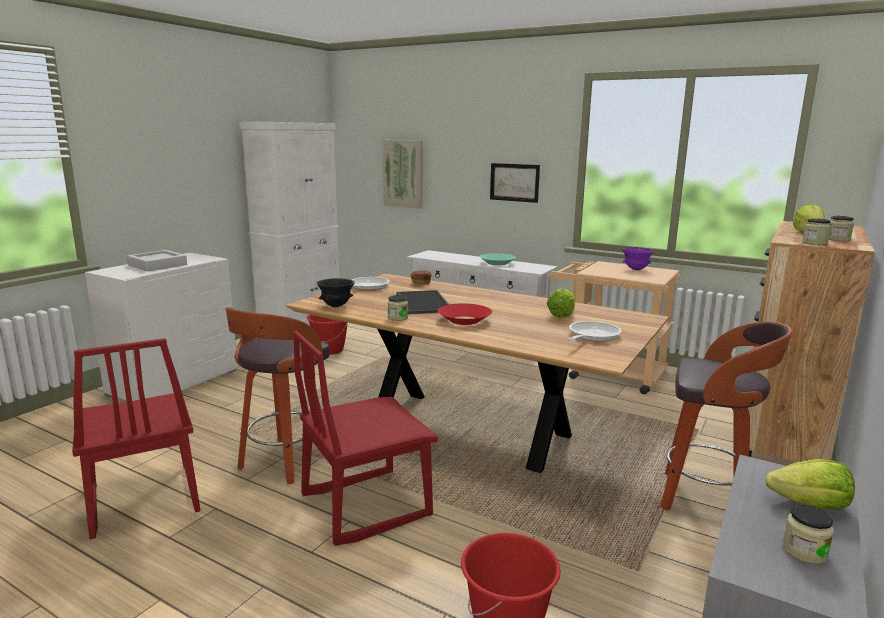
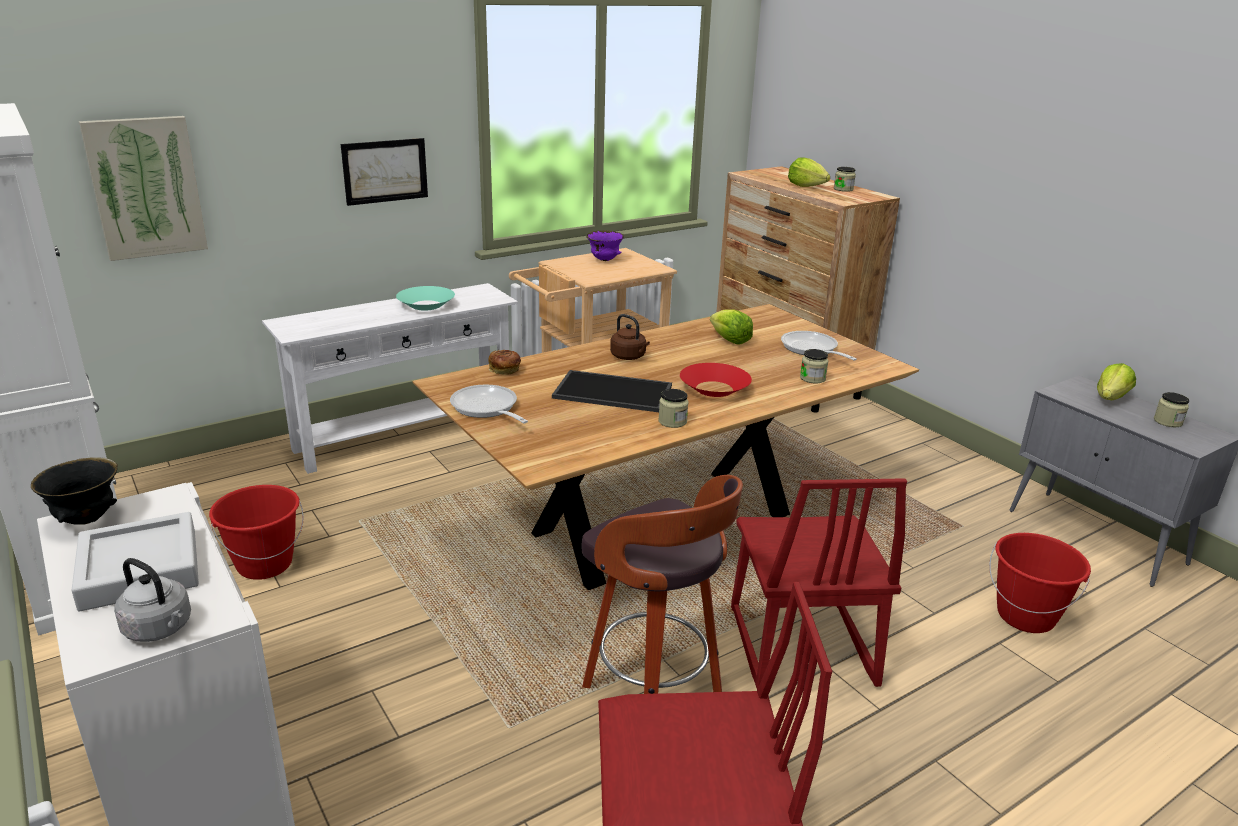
camera: 65 degrees left, 10 degrees up
black bowl [317,278,355,307] -> black bowl moved to [31,457,118,524]
stool [661,322,793,510] -> none
jar [803,218,831,245] -> jar moved to [800,349,828,384]
none -> grey kettle [114,558,191,642]
none -> brown kettle [610,314,650,360]

